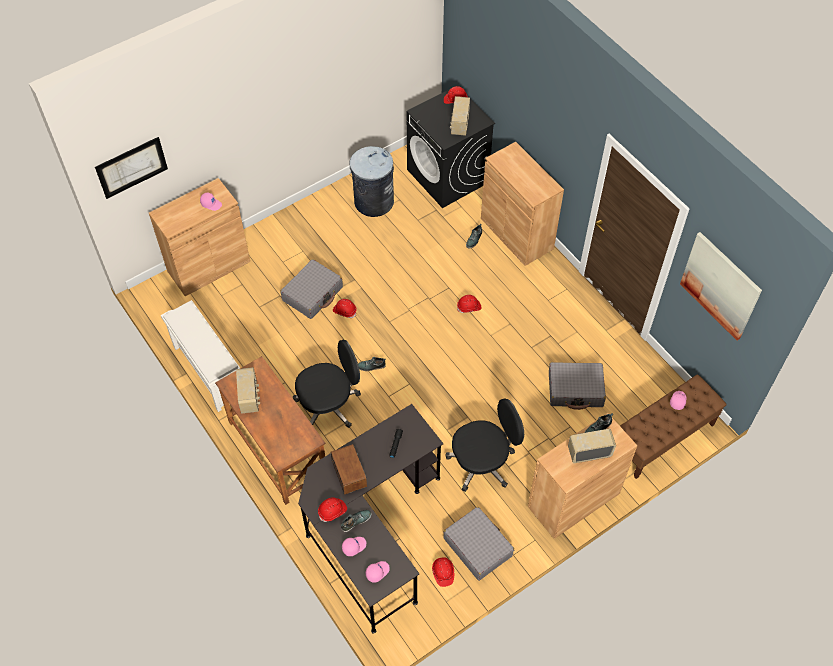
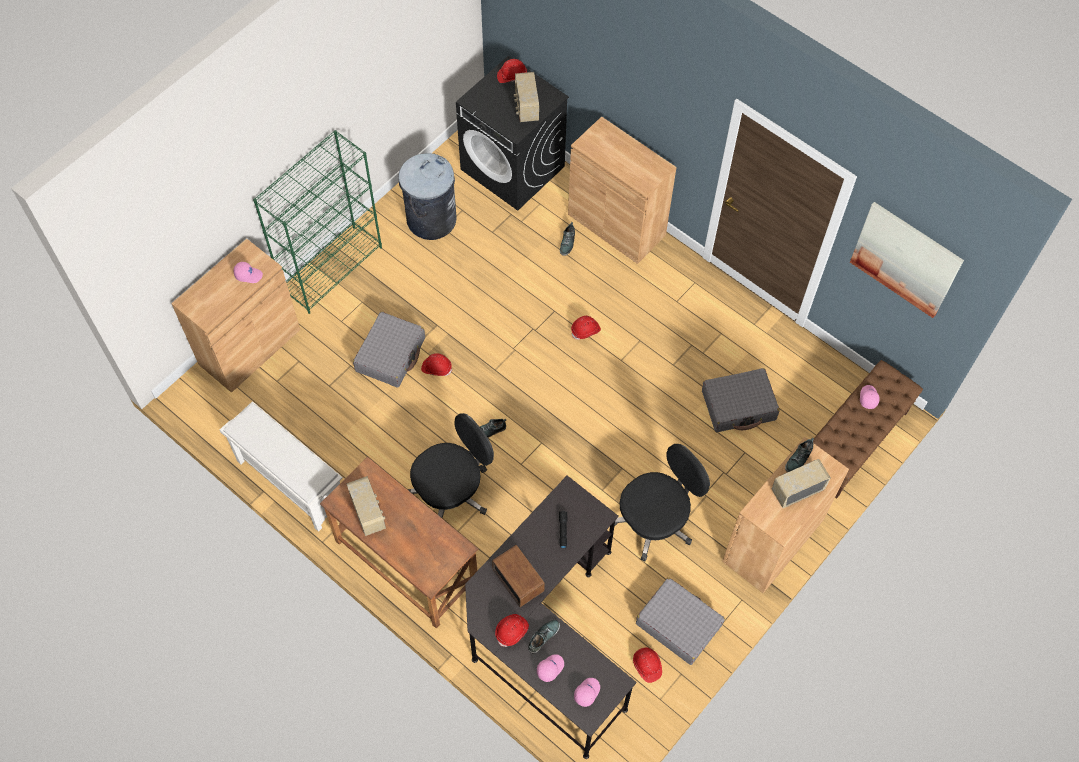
camera: 15 degrees left, 5 degrees up
picture [95,137,168,199] -> none
none -> green bookcase [253,130,382,314]

